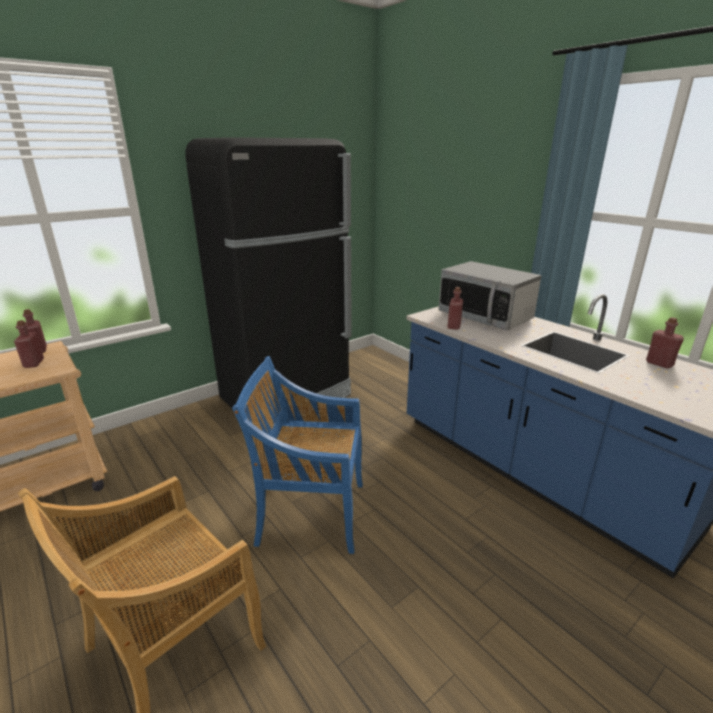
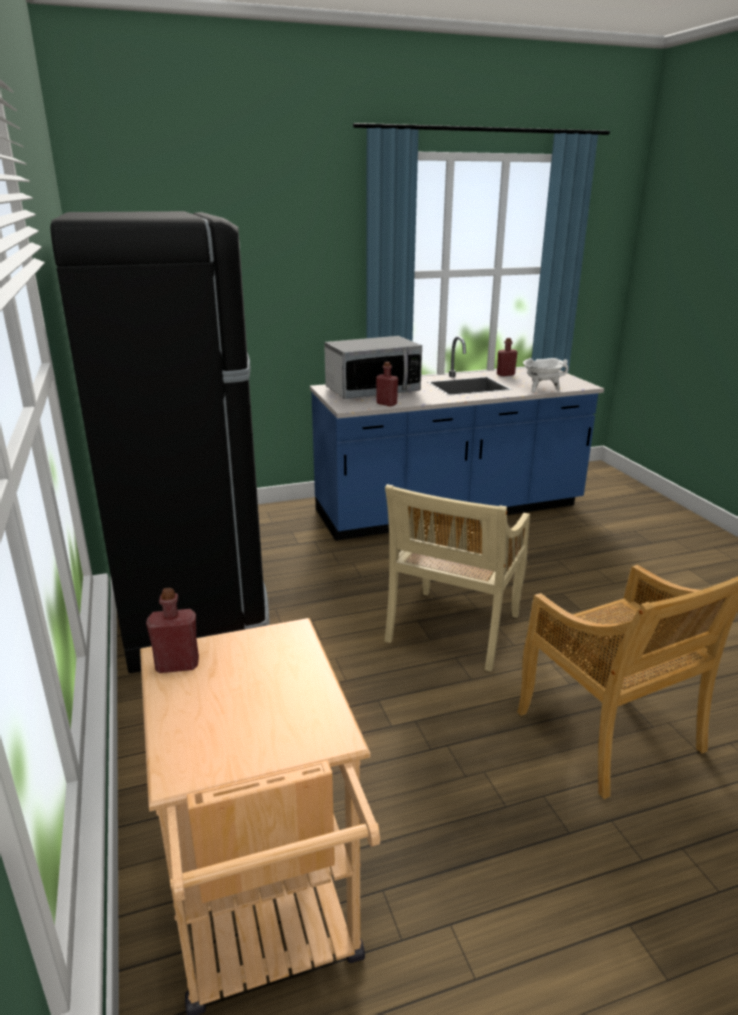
camera: 70 degrees left, 0 degrees up
red bottle [14,320,44,368] -> none
blue chair [232,356,363,554] -> beige chair [385,484,530,672]
none -> white cooking pot [523,358,568,392]

